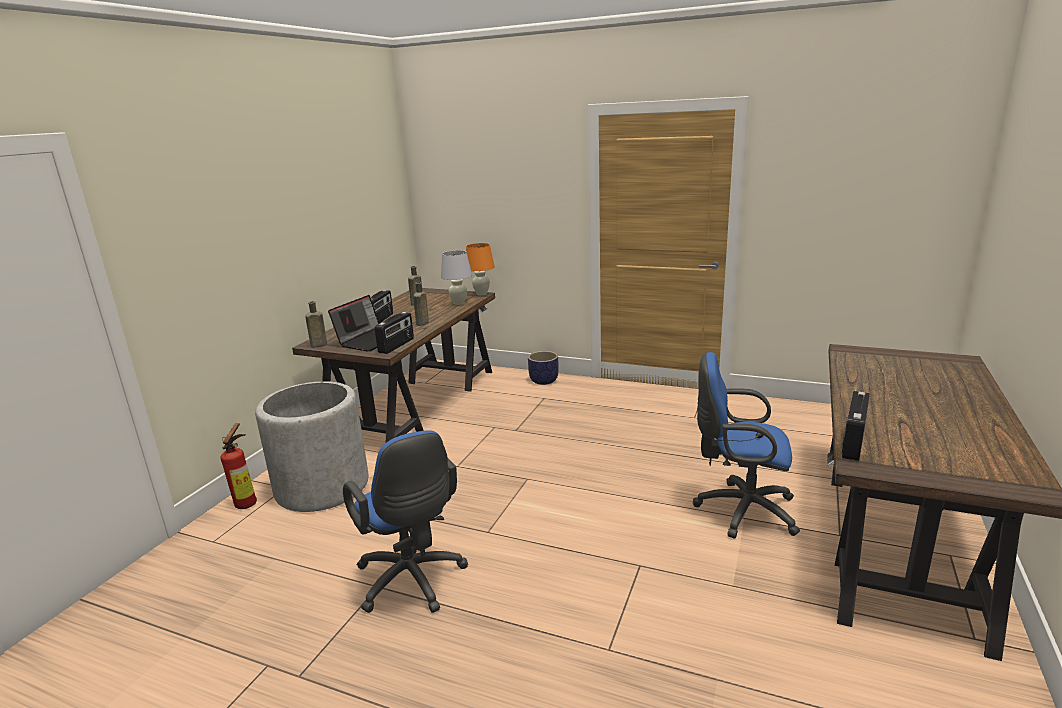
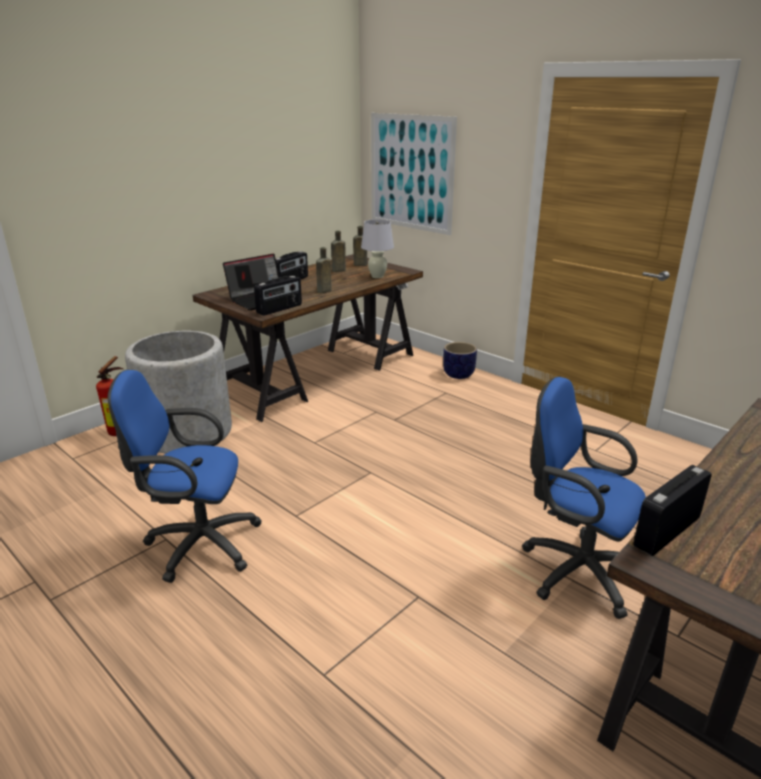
camera: 20 degrees right, 5 degrees up
brown bottle [305,301,327,348] -> brown bottle moved to [353,226,367,266]
blue office chair [343,430,468,613] -> blue office chair turned 105 degrees clockwise [108,370,262,583]
orange table lamp [466,243,495,295] -> none
none -> picture [371,113,457,235]

